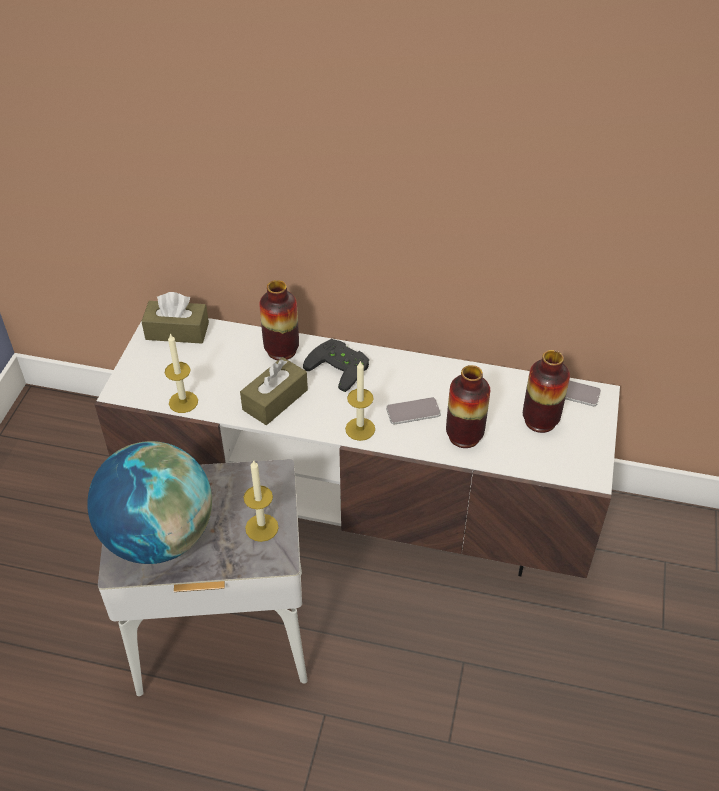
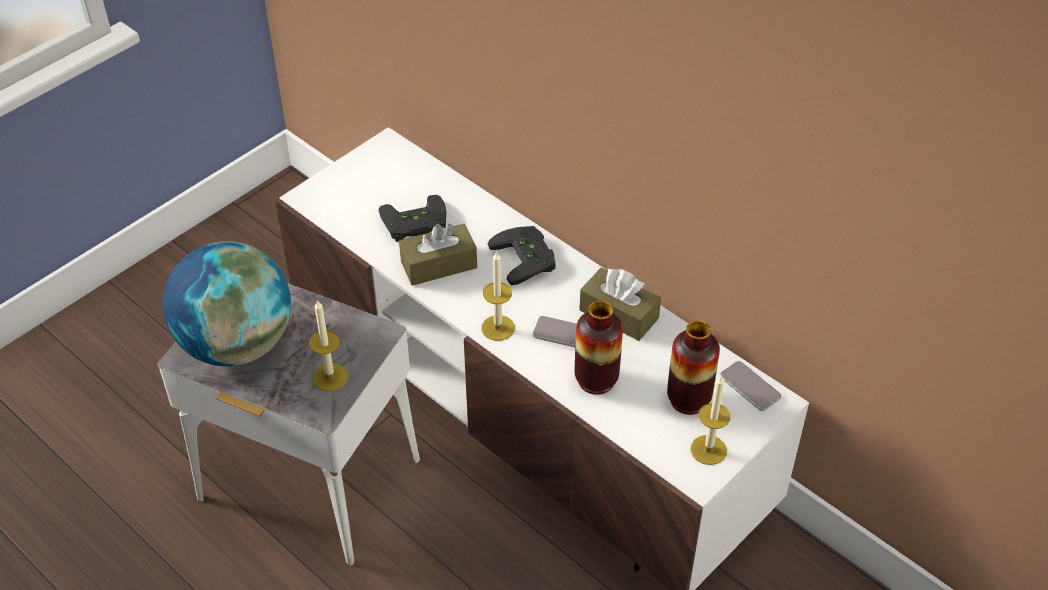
camera: 30 degrees right, 0 degrees up
brown tissue box [141,292,209,344] -> brown tissue box moved to [579,268,661,341]
candle [165,334,198,413] -> candle moved to [691,376,730,465]
vase [259,280,299,360] -> none
none -> black game controller [378,195,446,242]

